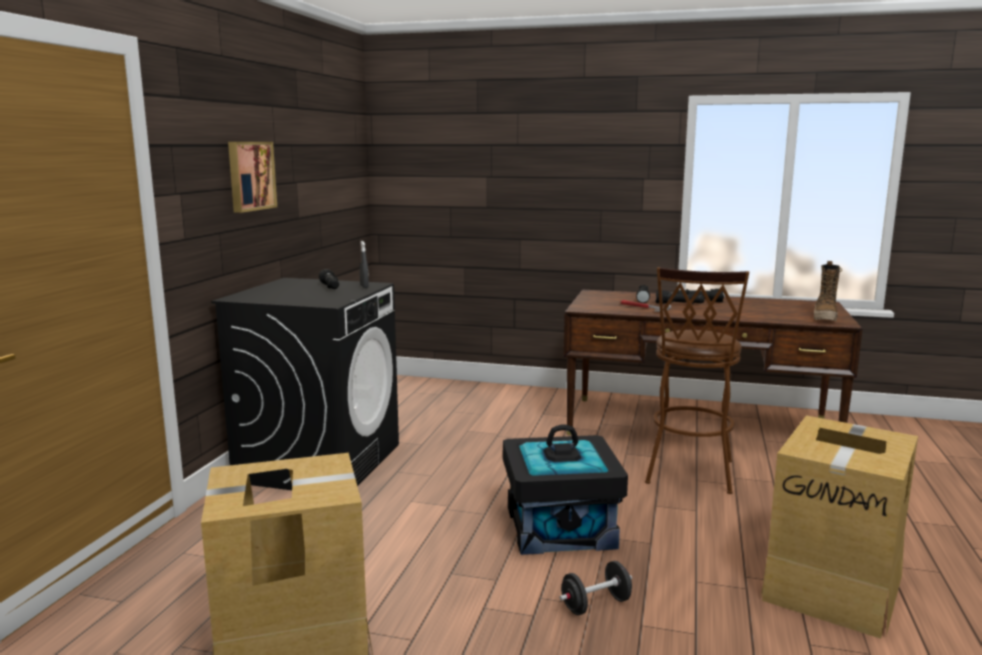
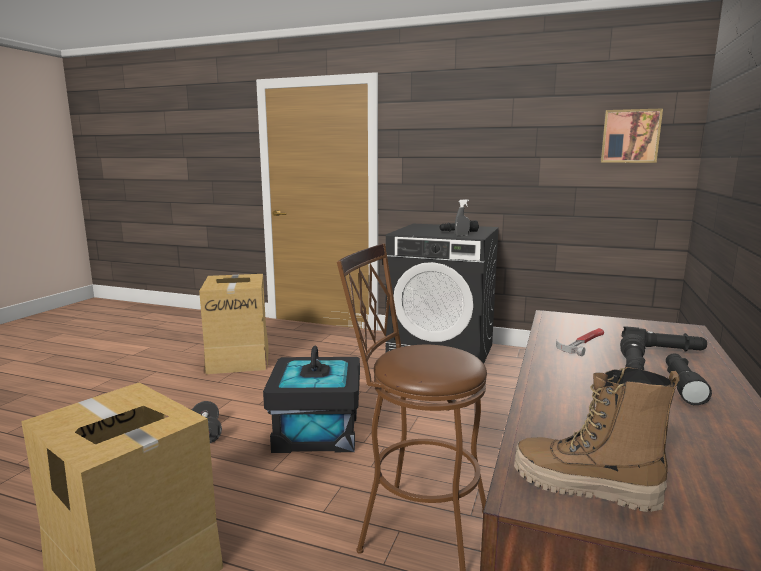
camera: 95 degrees right, 0 degrees up
picture [228,142,277,213] -> picture moved to [601,108,663,163]

